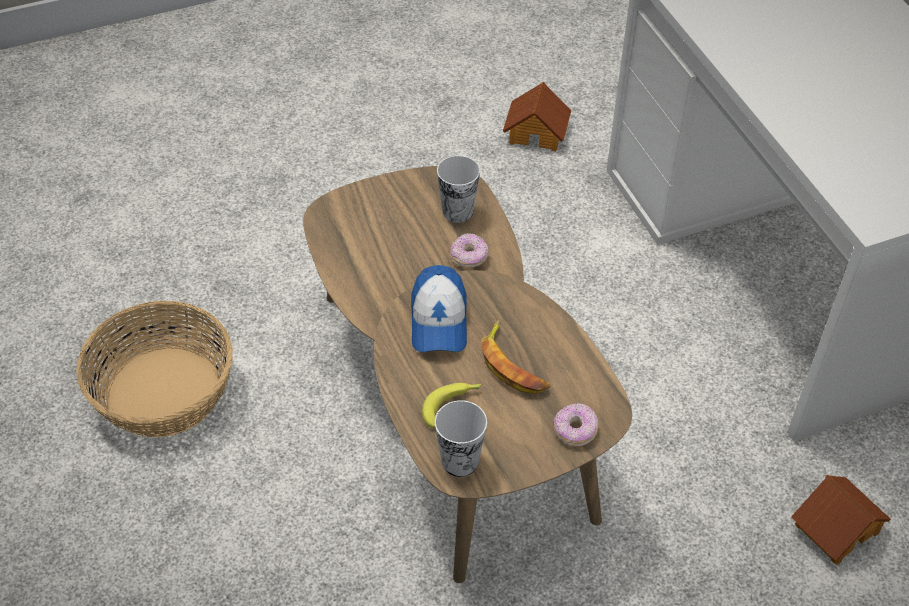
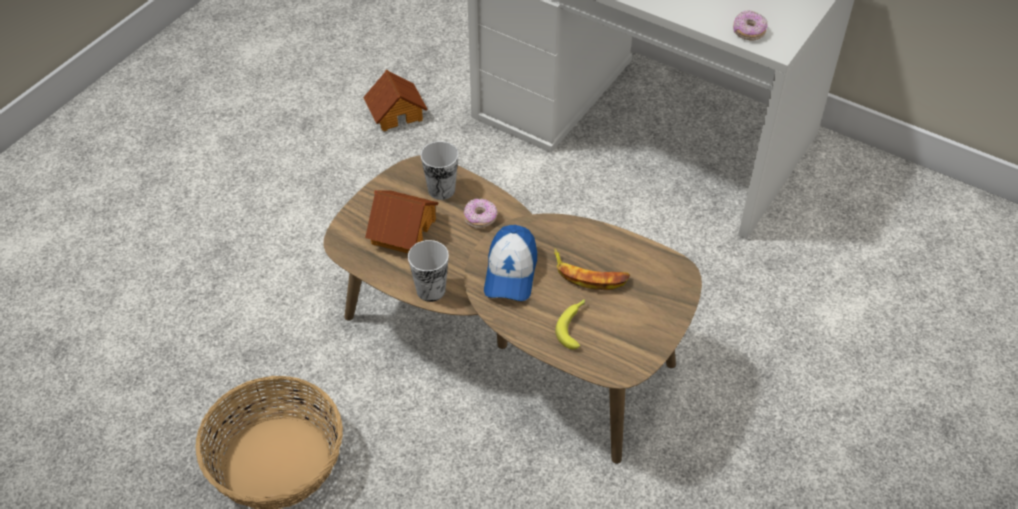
camera: 35 degrees left, 0 degrees up
cap [411,265,467,352] -> cap turned 45 degrees clockwise [484,225,537,301]
cup [435,400,487,477] -> cup moved to [408,240,449,302]
donut [553,403,598,446] -> donut moved to [733,10,768,41]
toy house [791,475,891,565] -> toy house moved to [365,190,439,253]

